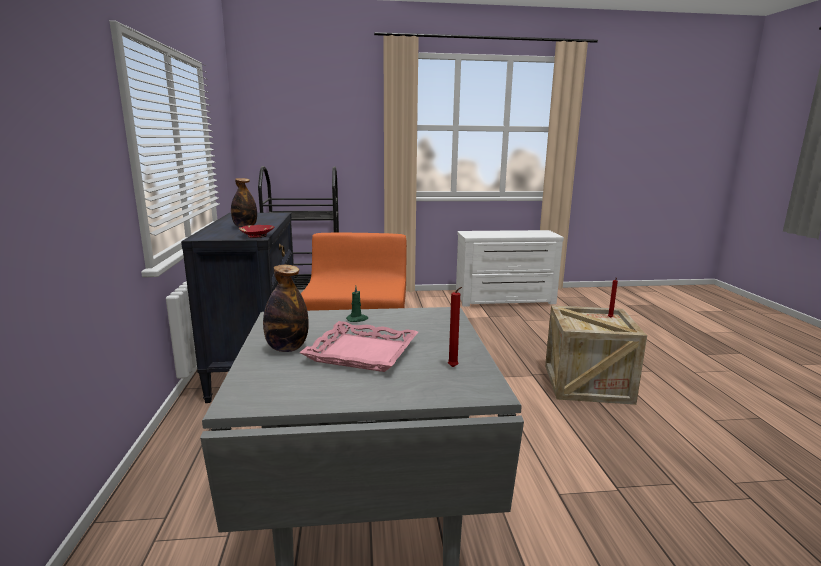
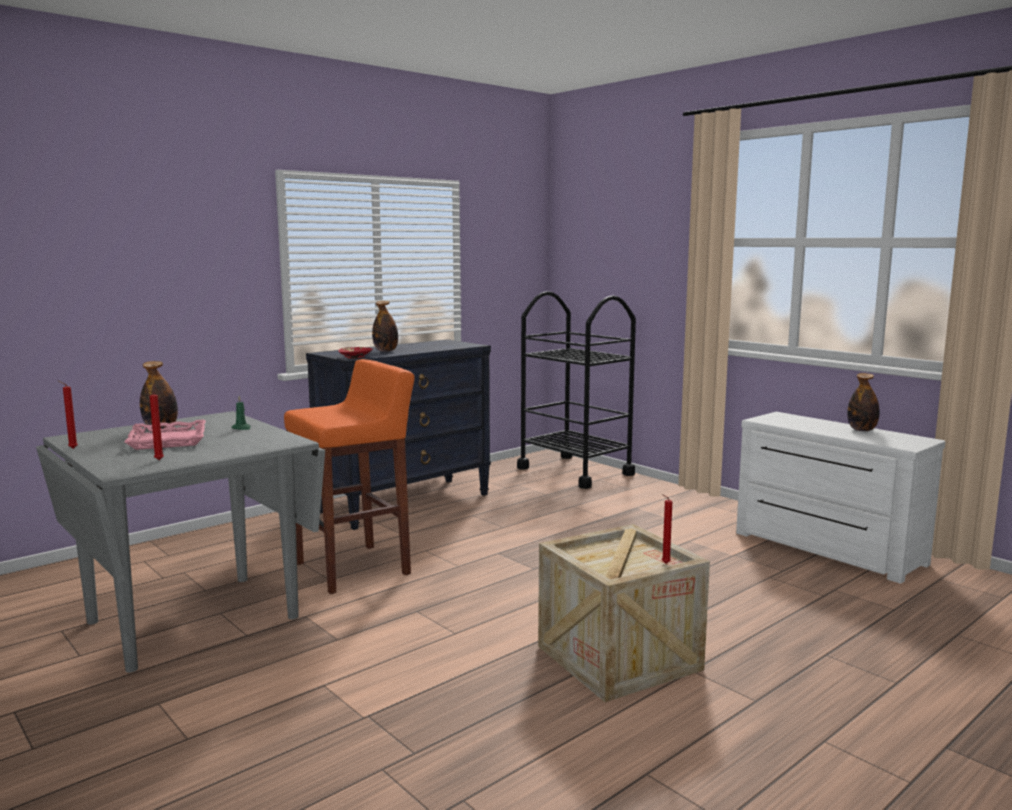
camera: 55 degrees right, 5 degrees down
none -> red candle [59,381,78,449]
none -> bottle [847,373,880,431]

